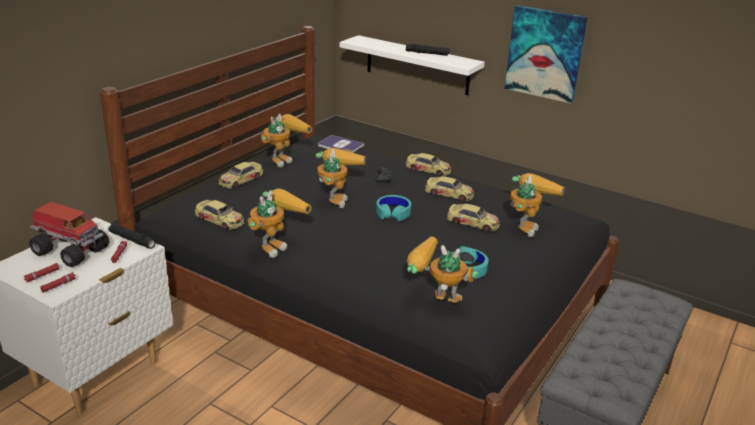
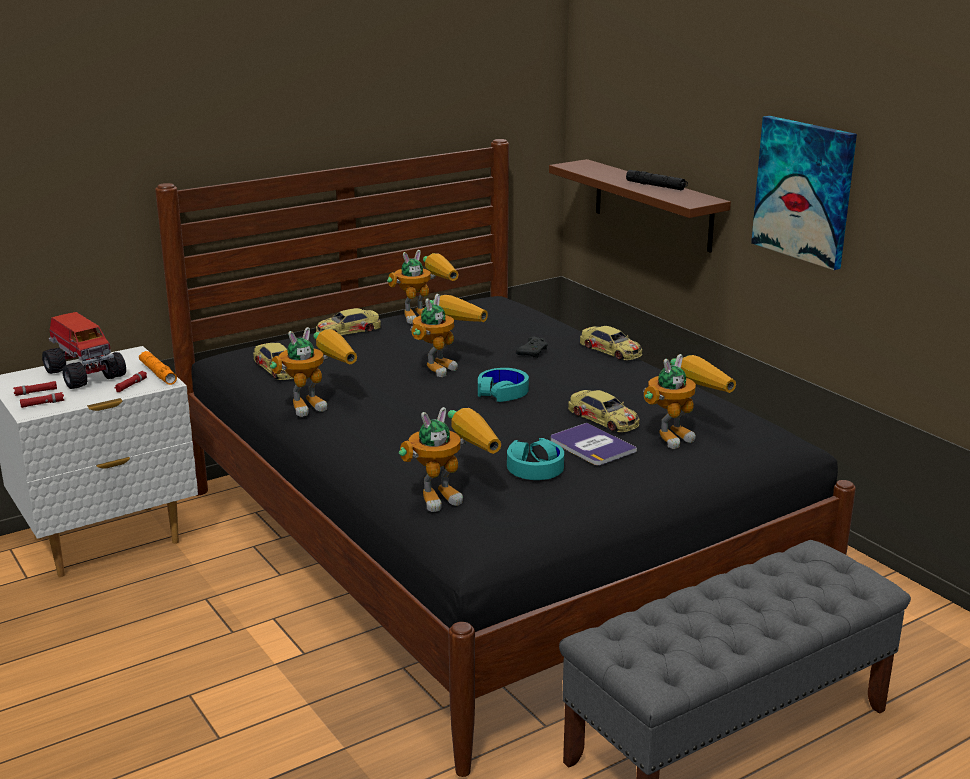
camera: 25 degrees right, 5 degrees down
black flashlight [108,223,156,249] -> orange flashlight [139,351,177,385]
book [318,135,364,153] -> book moved to [551,423,637,465]
white shelf [340,35,485,95] -> brown shelf [549,159,731,253]
toy robot [406,237,478,303] -> toy robot turned 105 degrees clockwise [399,407,501,512]
toy car [425,176,474,201] -> none

